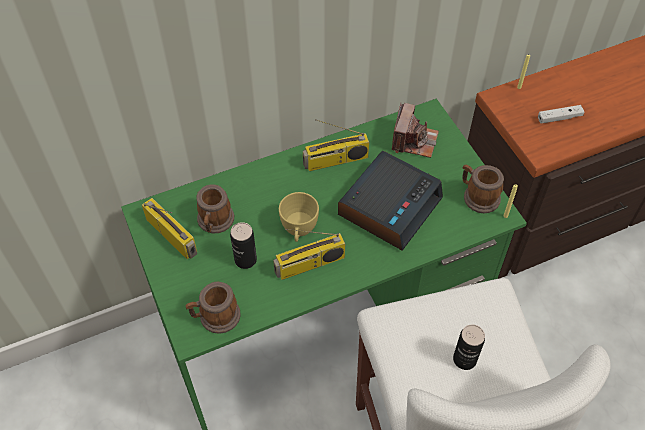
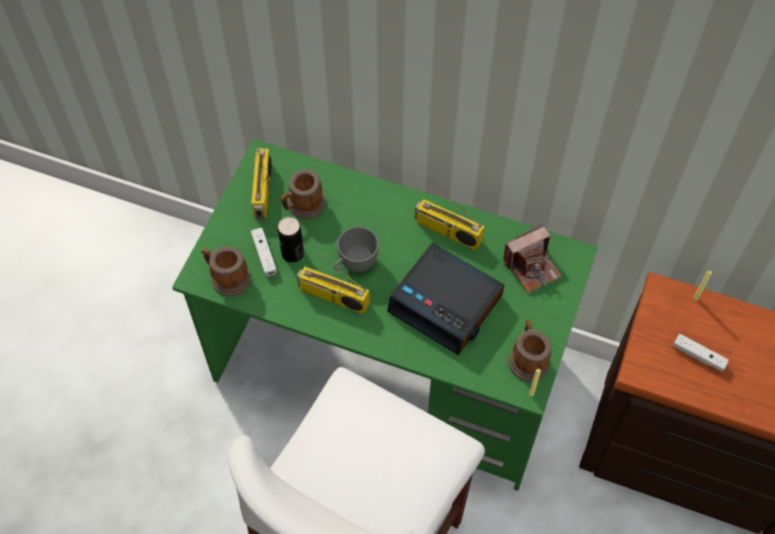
camera: 45 degrees right, 5 degrees up
yellow cup [279,192,319,242] -> grey cup [334,227,379,272]
alarm clock [338,151,443,251] -> alarm clock turned 45 degrees clockwise [387,243,504,355]
can [453,324,485,370] -> none
none -> white game controller [251,228,277,277]

